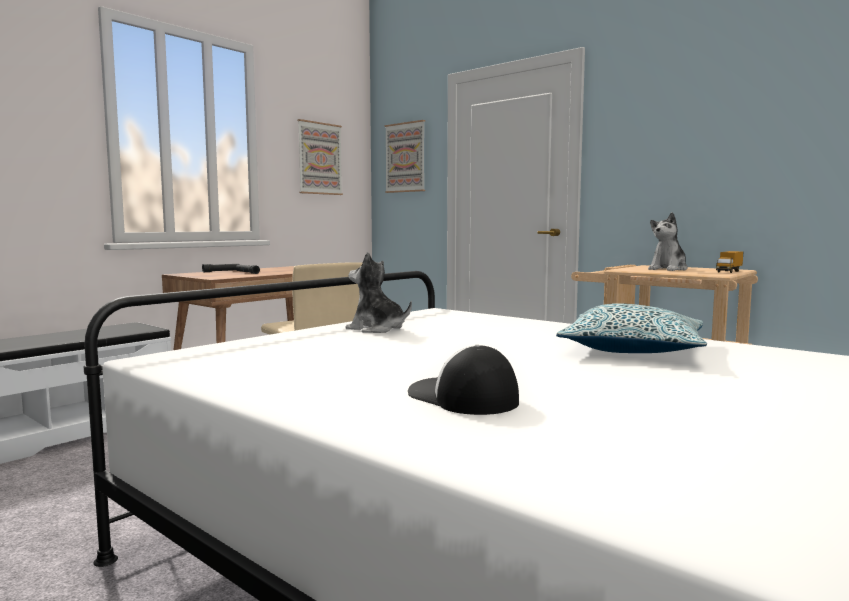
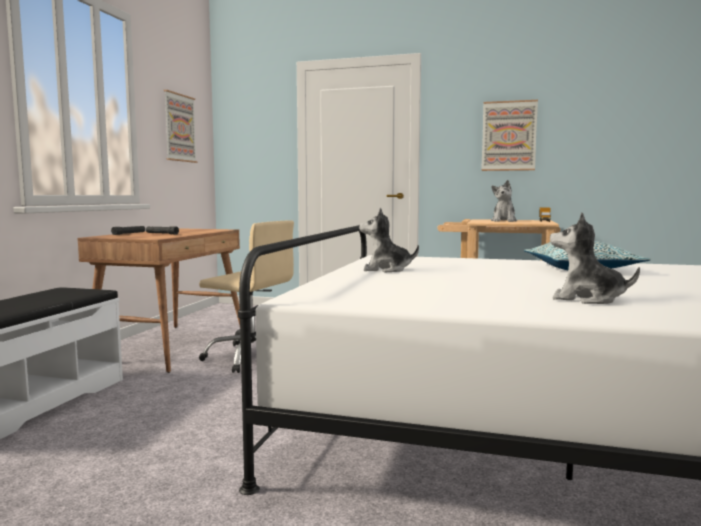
camera: 25 degrees left, 0 degrees up
picture [385,120,425,193] -> picture moved to [481,100,538,171]
cap [408,345,519,415] -> plush toy [550,213,640,304]

